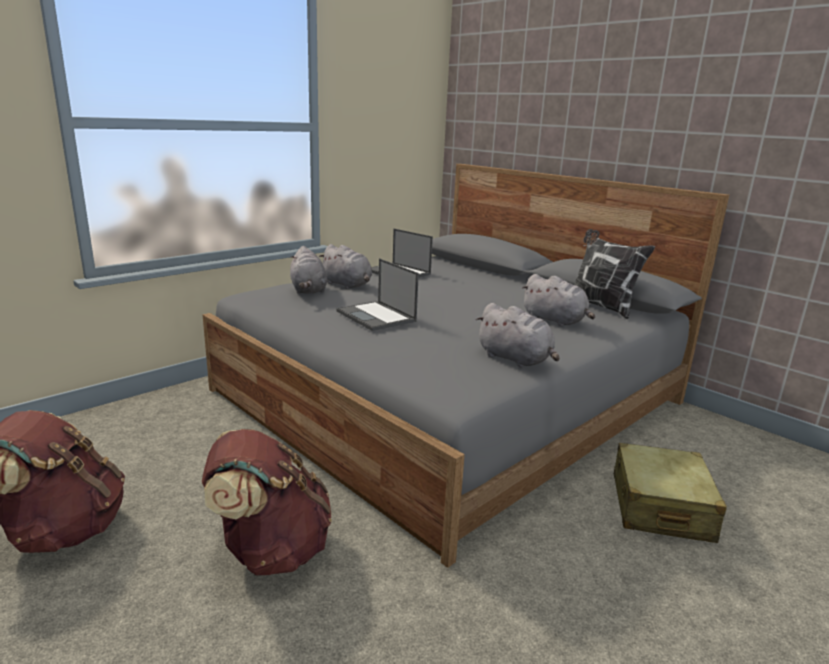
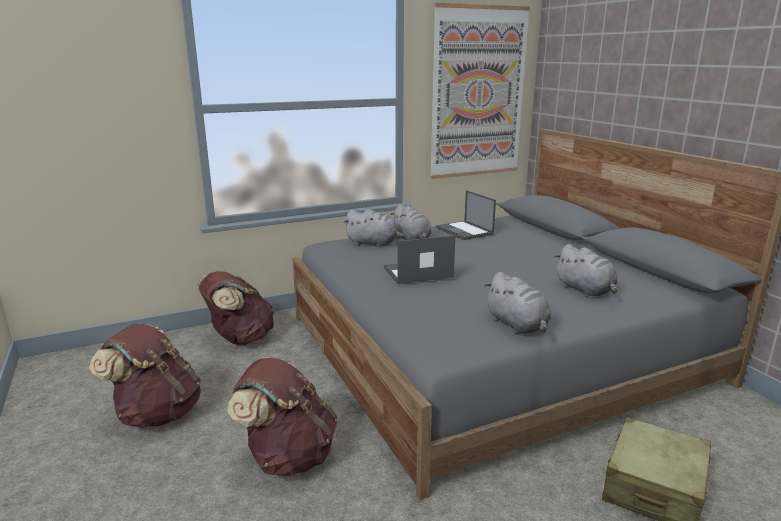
camera: 20 degrees right, 0 degrees up
grey plush toy [290,246,327,294] -> grey plush toy turned 75 degrees counterclockwise [344,209,405,247]
laptop [337,259,419,331] -> laptop turned 90 degrees clockwise [384,235,455,284]
pillow [574,229,655,319] -> none
none -> brown backpack [198,271,275,345]
none -> picture [430,3,530,179]

